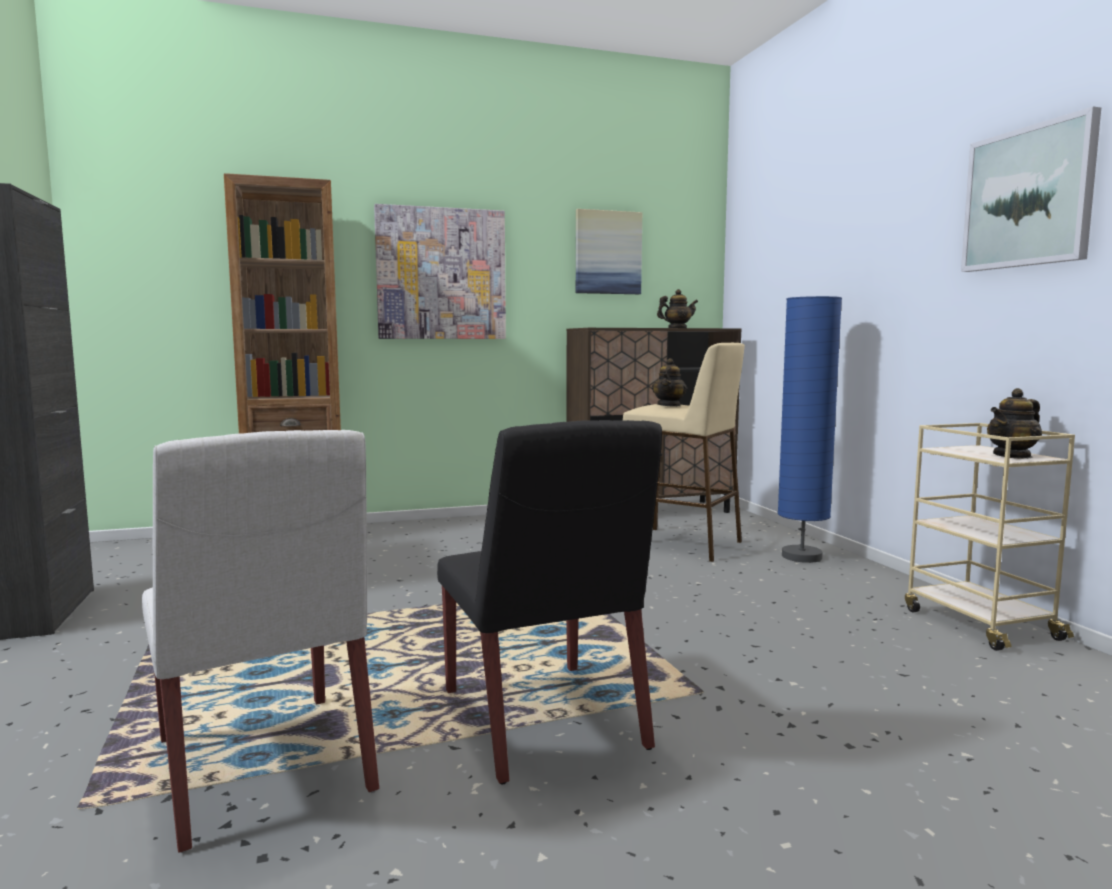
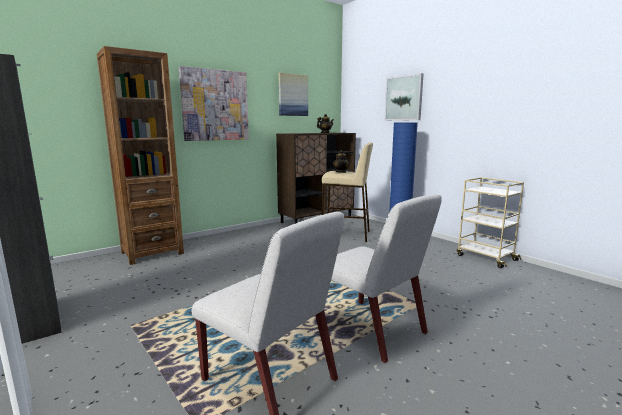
camera: 20 degrees left, 5 degrees up
black chair [437,420,662,784] -> white chair [331,194,442,363]
picture [961,107,1101,272] -> picture moved to [384,73,424,121]
teapot [987,388,1042,459] -> none

